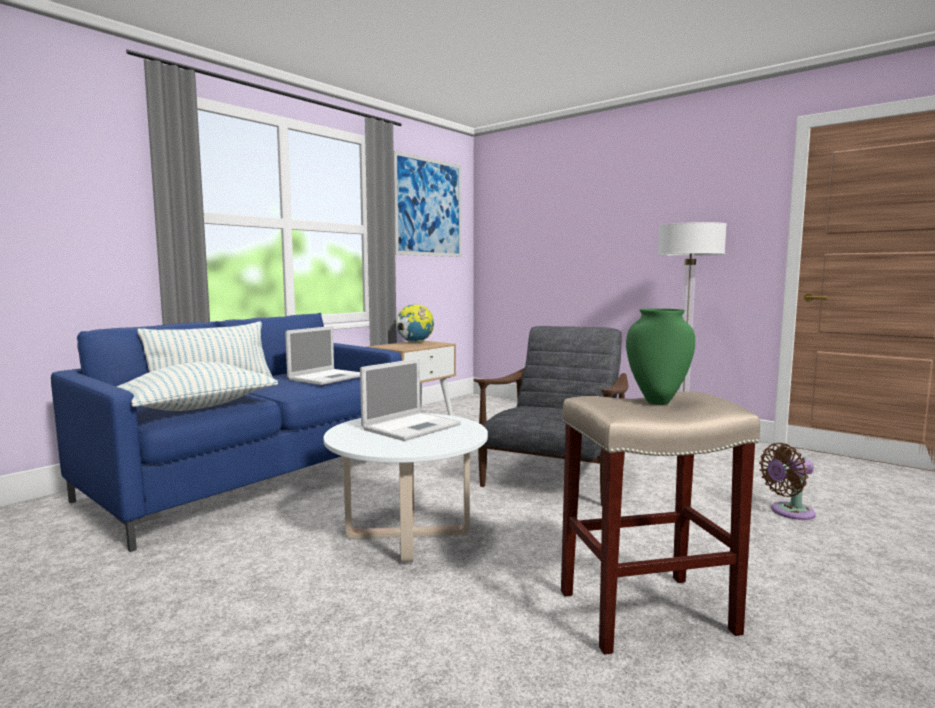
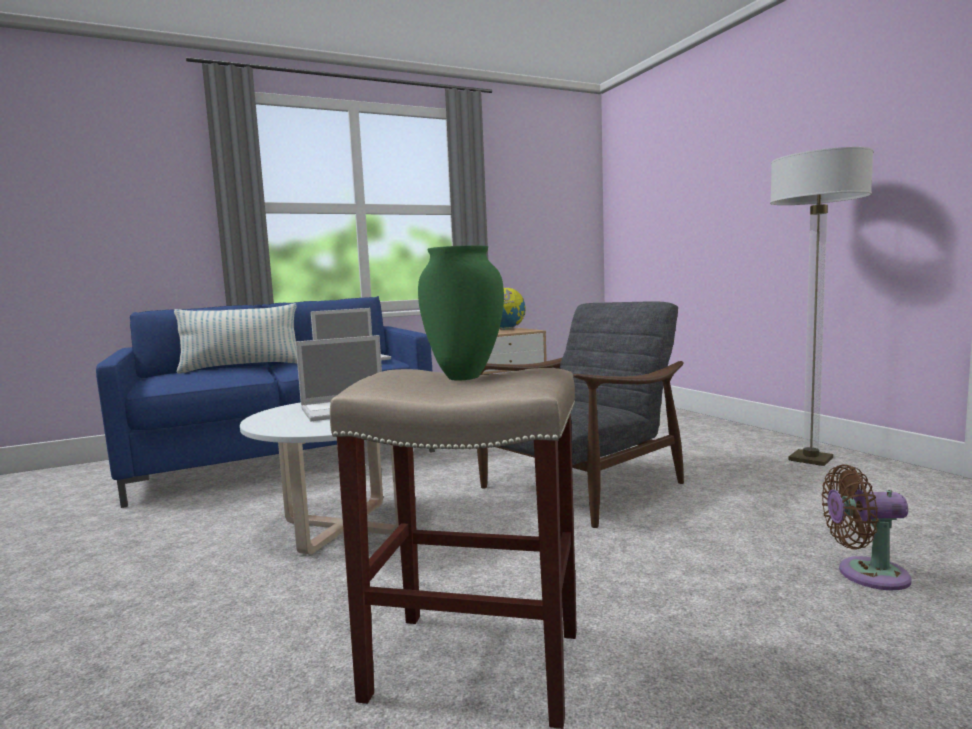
camera: 25 degrees right, 0 degrees up
pillow [116,361,278,411] -> none
picture [394,151,461,257] -> none

